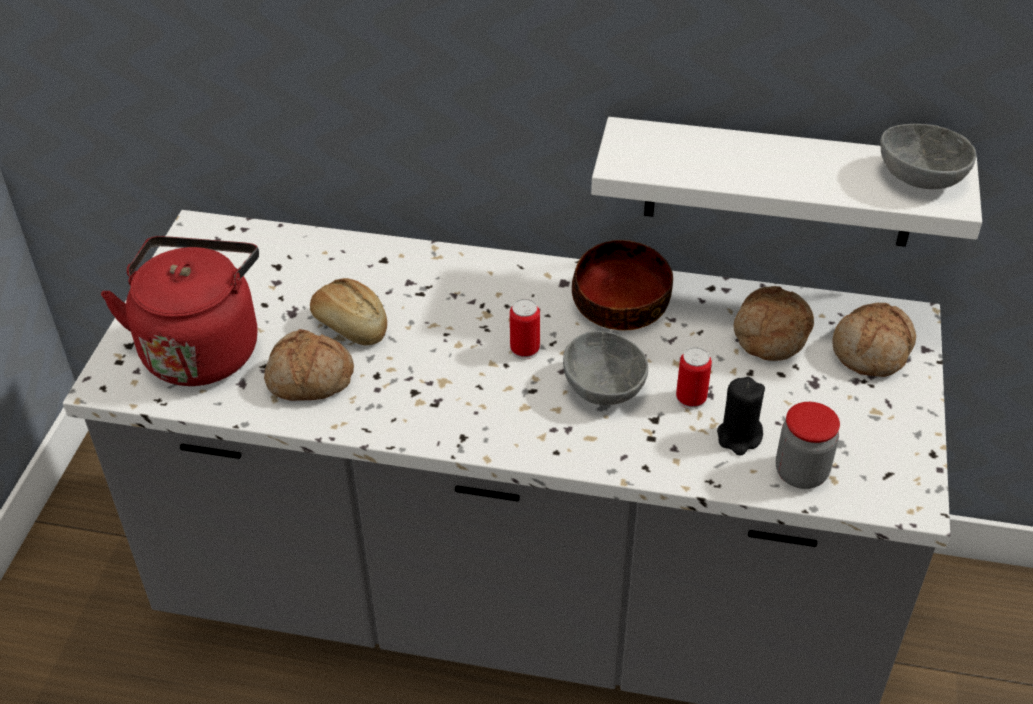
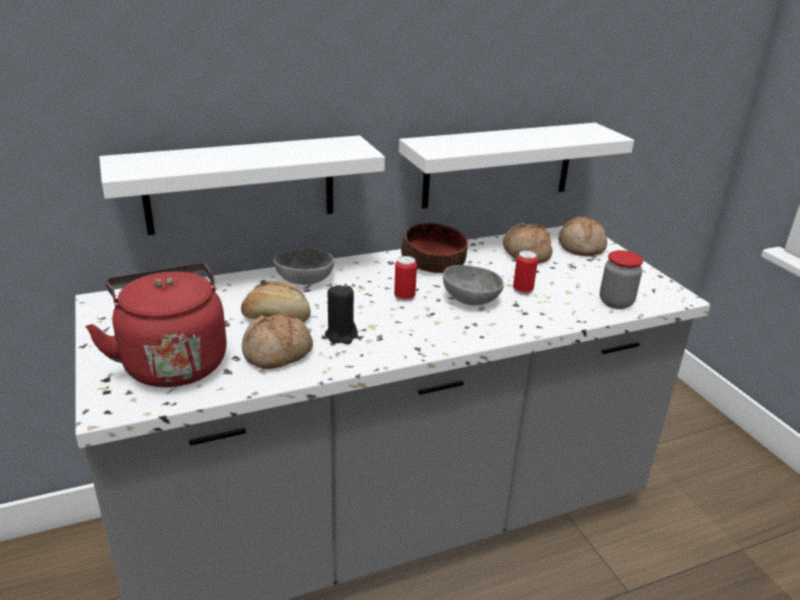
camera: 35 degrees left, 15 degrees down
black candle [717,377,765,455] -> black candle moved to [325,285,358,344]
grey bowl [880,124,976,189] -> grey bowl moved to [273,248,334,285]
none -> white shelf [99,135,385,235]

